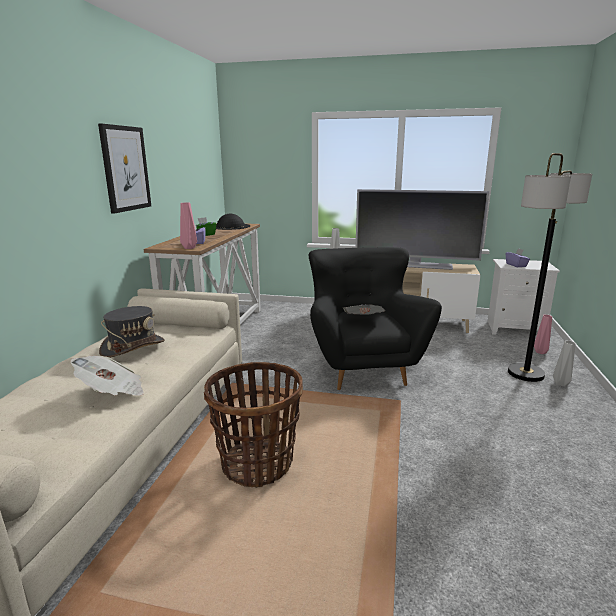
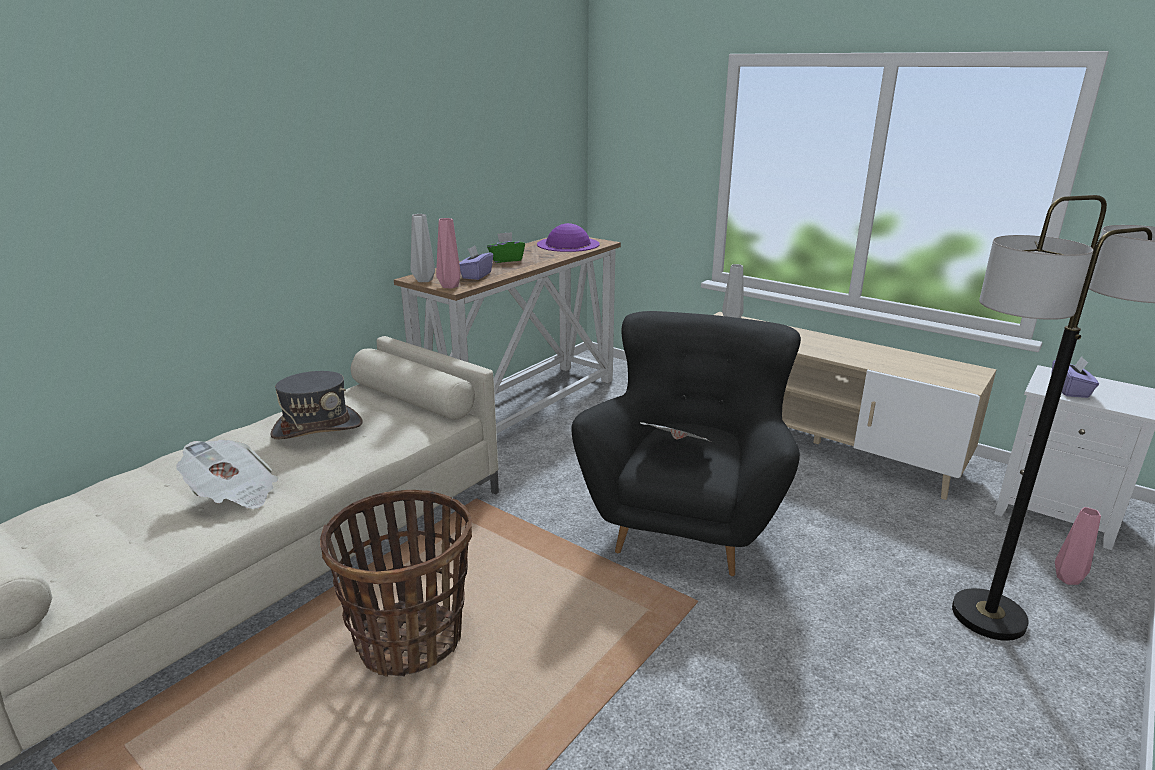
camera: 25 degrees right, 5 degrees up
picture [98,124,151,213] -> none
black hat [216,214,250,230] -> purple hat [537,223,600,252]
television [355,189,489,270] -> none
grey vase [553,341,576,386] -> grey vase moved to [411,214,435,282]

